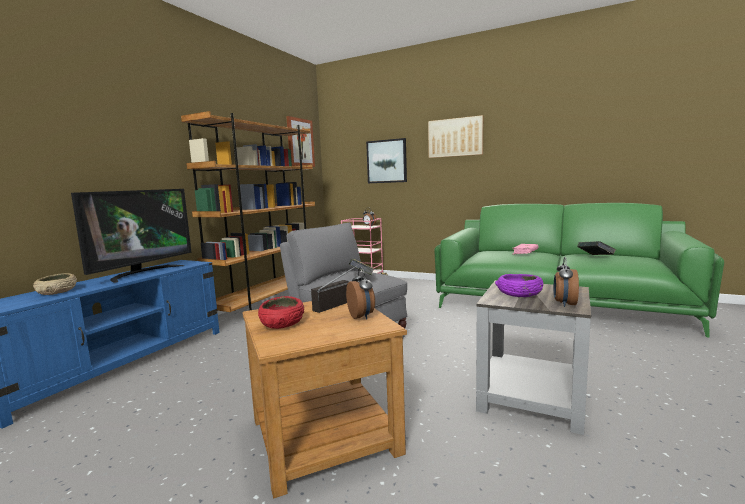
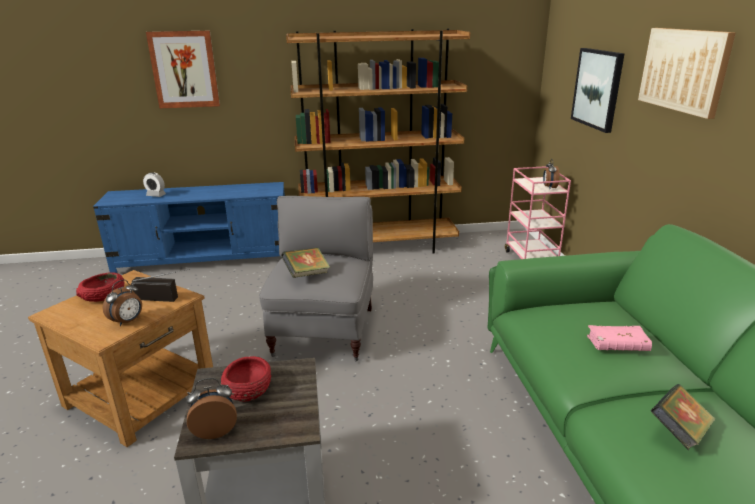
camera: 55 degrees right, 15 degrees up
beige bowl [33,273,77,295] -> alarm clock [143,172,166,197]
television [71,189,192,283] -> none
picture [286,116,315,167] -> picture moved to [146,31,220,108]
purple bowl [495,274,543,297] -> red bowl [221,356,271,402]

